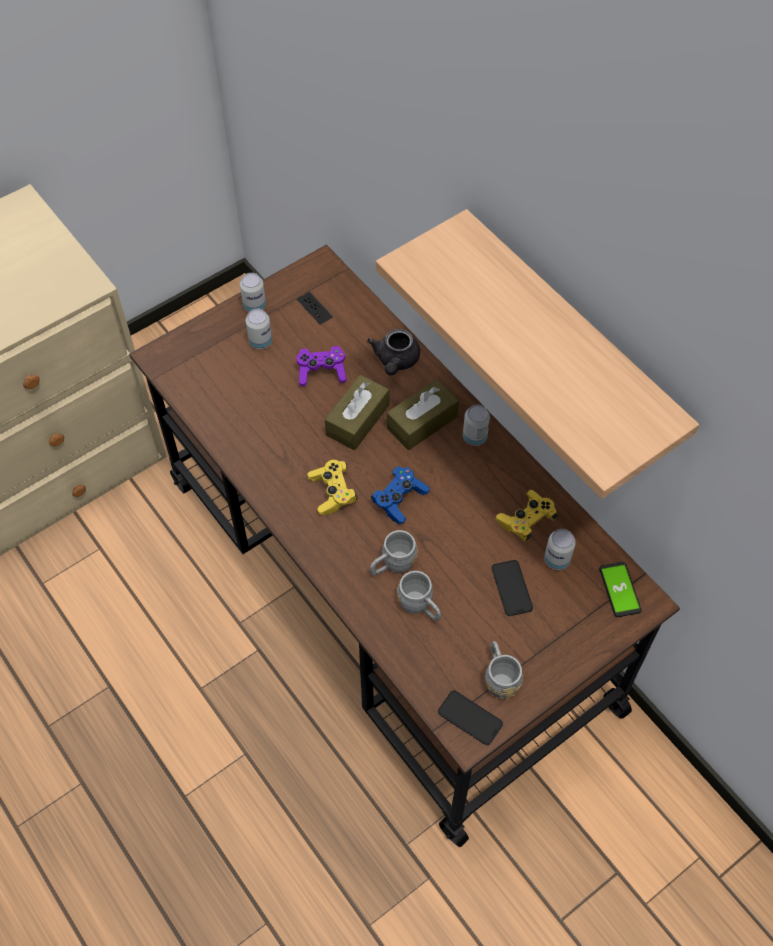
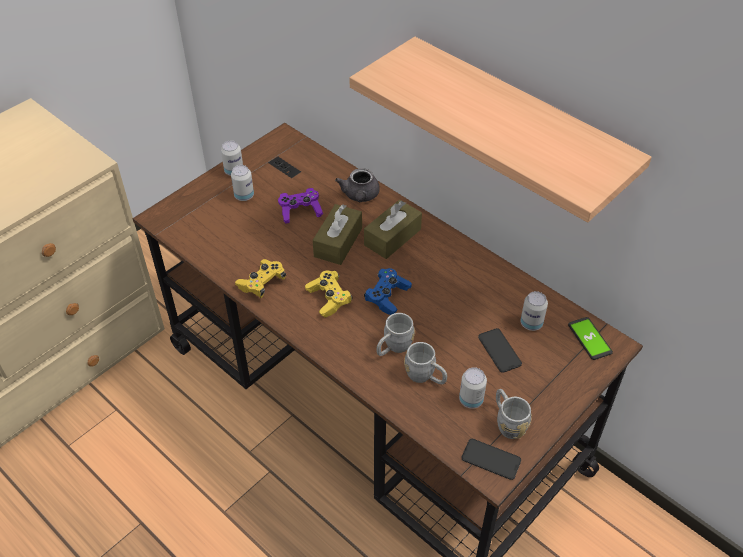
camera: 10 degrees left, 10 degrees down
can [463,405,490,446] -> can moved to [459,367,487,409]
yellow game controller [496,490,558,542] -> yellow game controller moved to [235,259,286,298]

